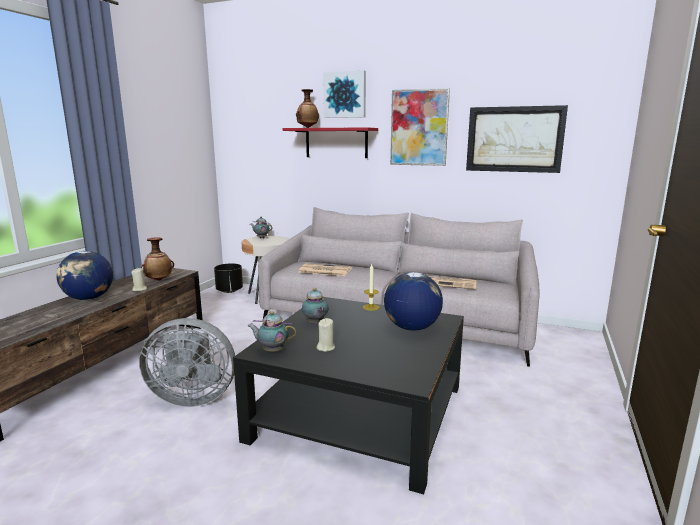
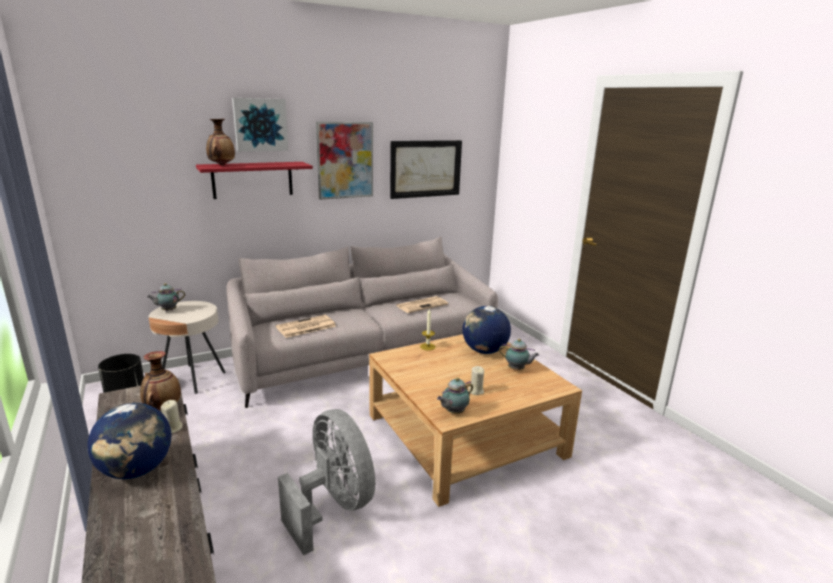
camera: 50 degrees left, 5 degrees up
grey fan [139,318,235,407] -> grey fan turned 75 degrees counterclockwise [278,409,375,555]
black coffee table [233,297,464,495] -> beige coffee table [369,334,582,507]
teapot [302,288,328,325] -> teapot moved to [499,339,539,370]

